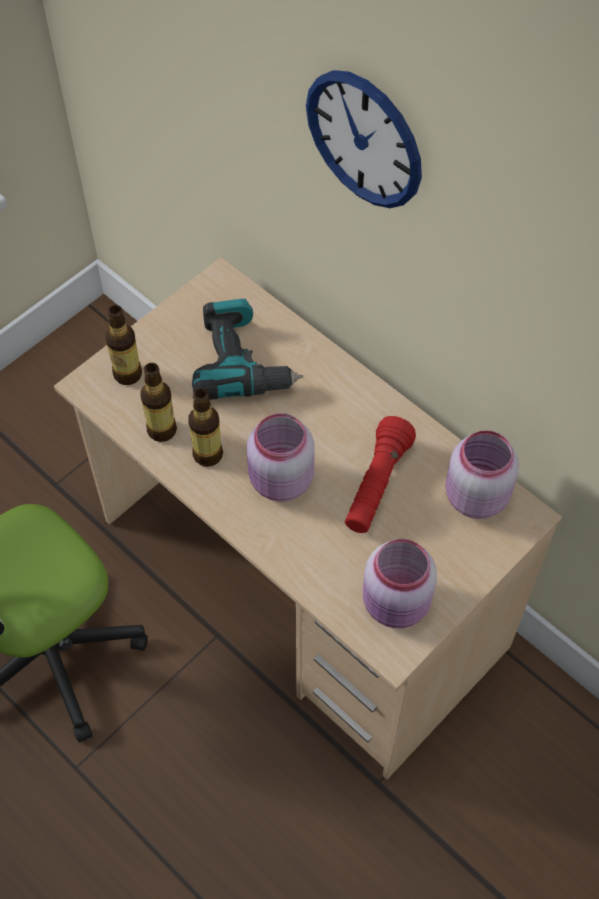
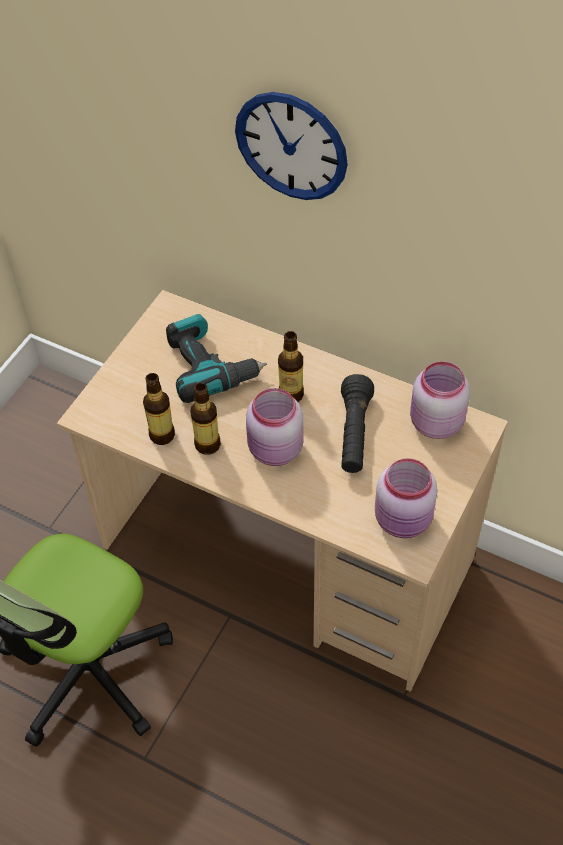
camera: 15 degrees left, 5 degrees down
bottle [105,305,142,385] -> bottle moved to [278,331,304,402]
red flashlight [345,416,416,533] -> black flashlight [341,374,374,473]

